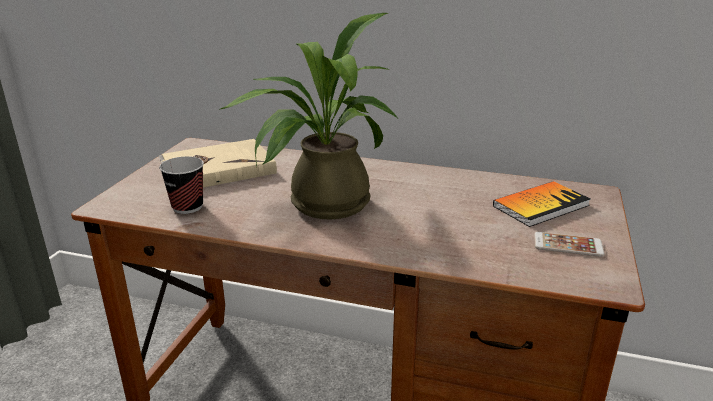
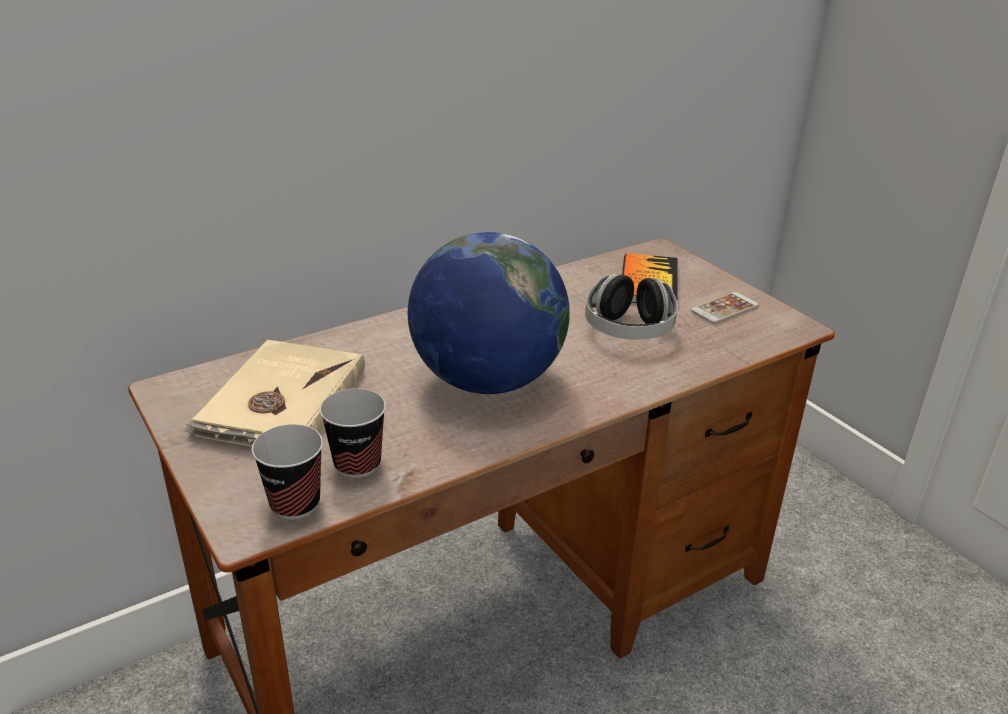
camera: 50 degrees left, 5 degrees up
potted plant [219,13,398,220] -> globe [408,232,570,394]
none -> cup [251,424,323,520]
none -> headphones [585,273,678,340]

